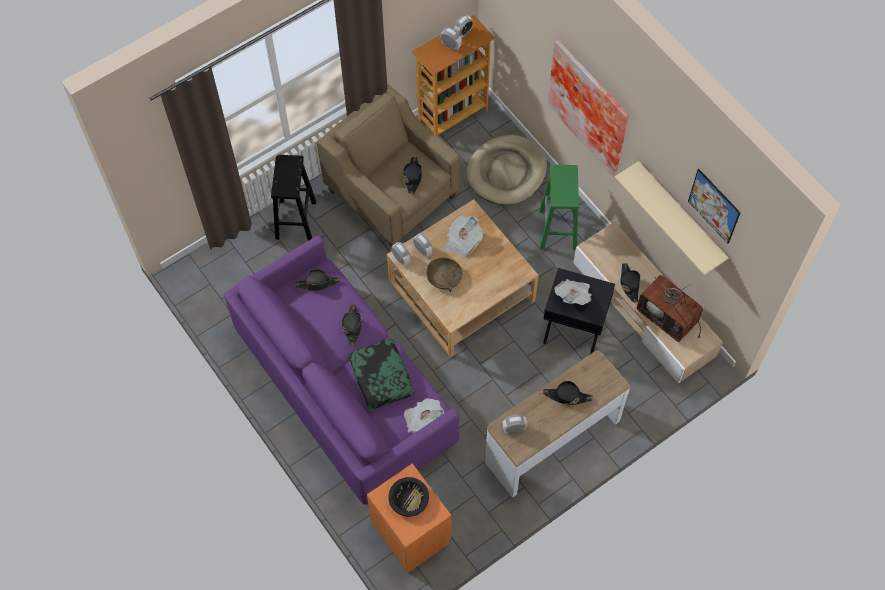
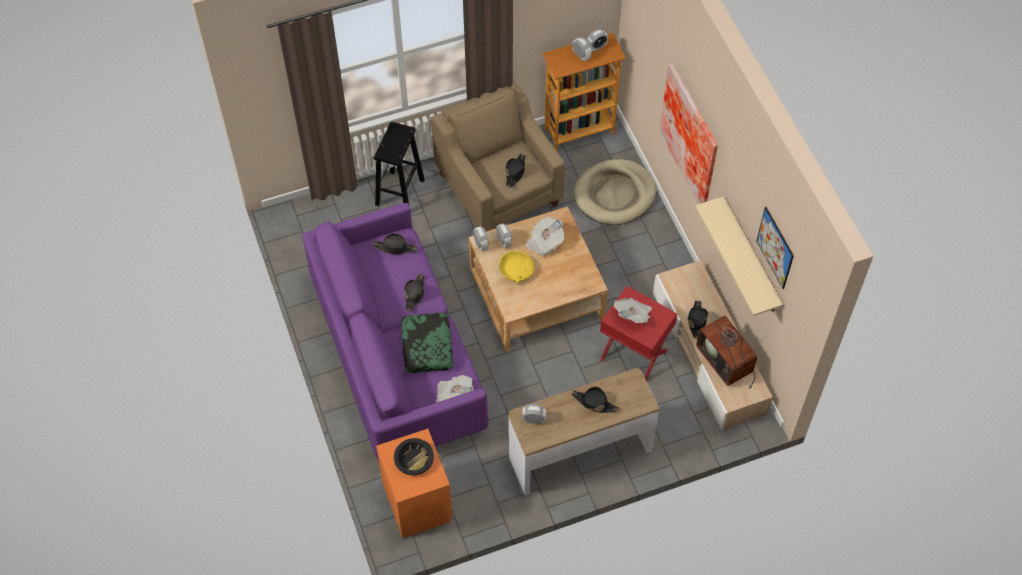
camera: 15 degrees right, 5 degrees down
brown bowl [426,257,462,292] -> yellow bowl [499,251,535,285]
green stool [539,165,579,250] -> none
black side table [543,268,615,354] -> red side table [600,286,678,380]

